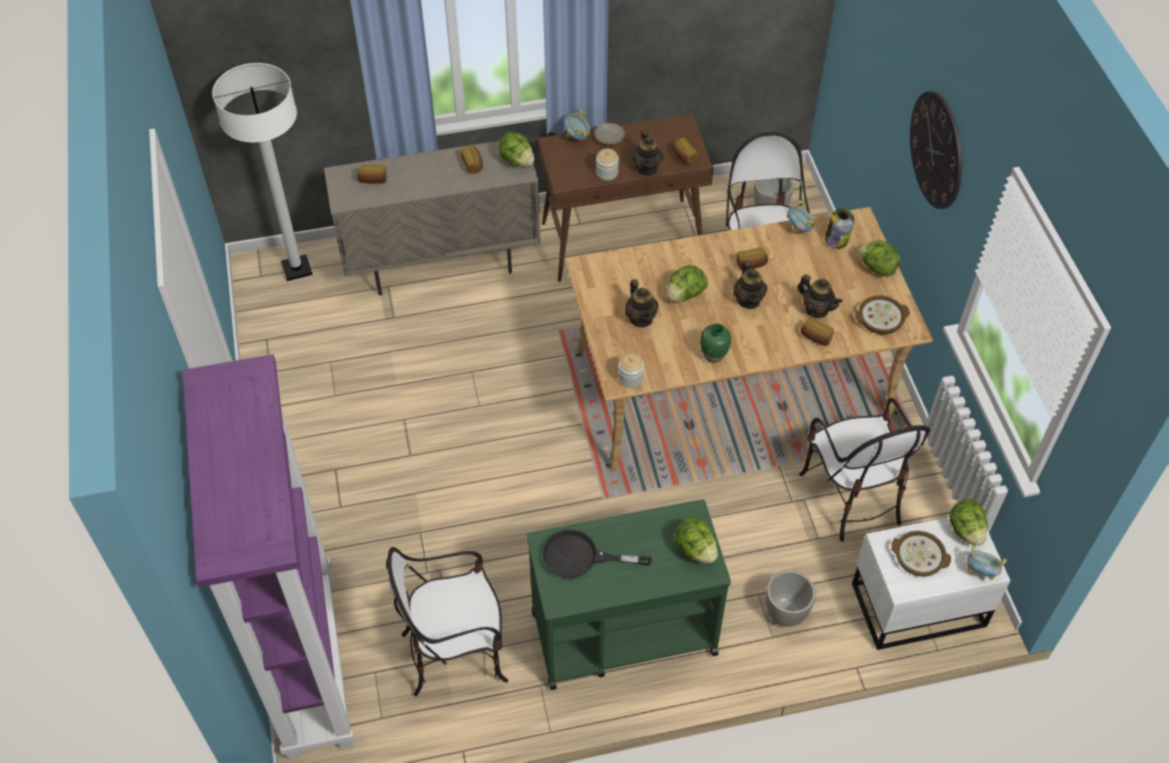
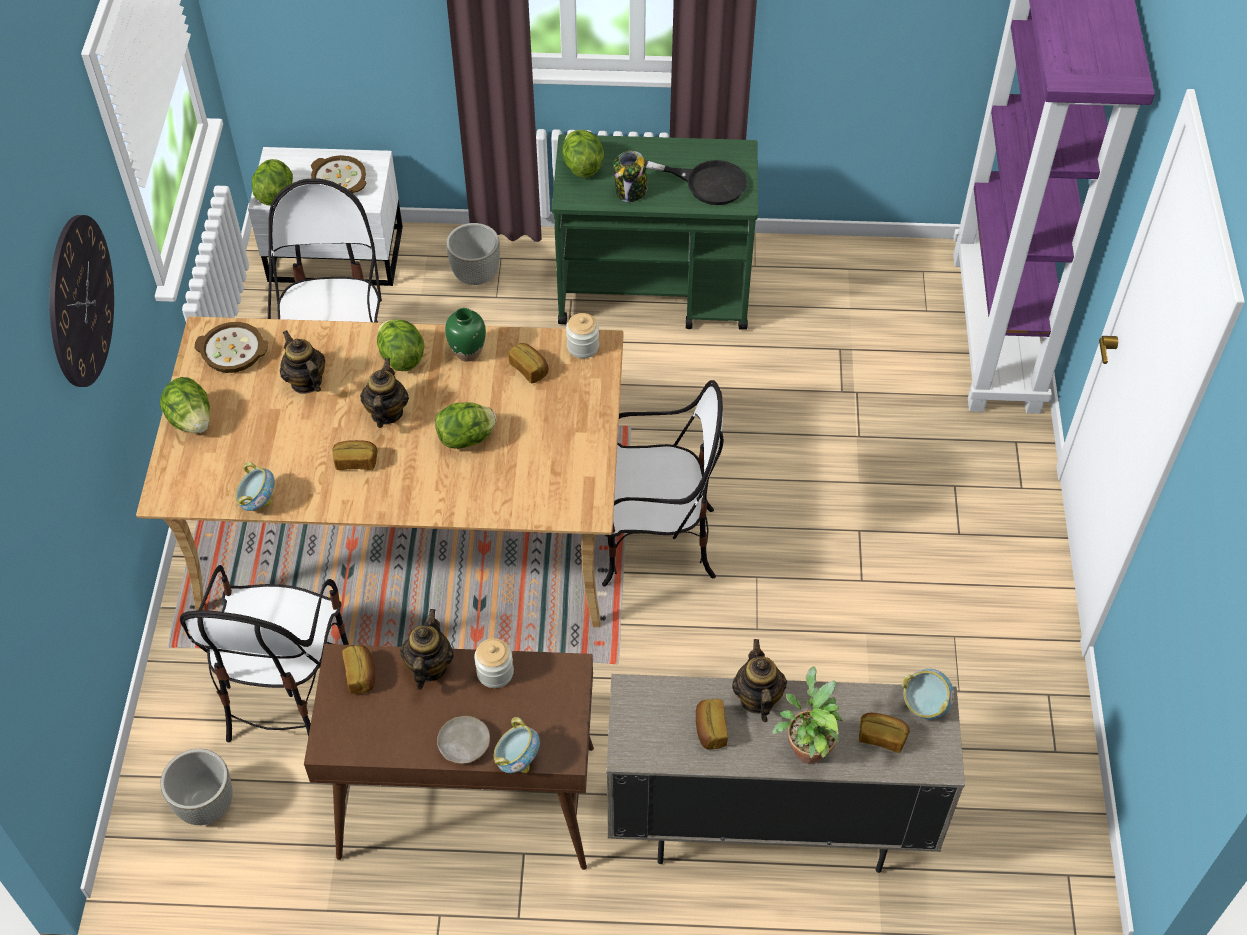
camera: 165 degrees left, 0 degrees up
white floor lamp [212,63,313,281] -> none
chair [386,547,508,696] -> chair moved to [602,380,724,586]
lettuce [498,132,535,167] -> lettuce moved to [377,319,424,371]
teapot [625,279,659,327] -> teapot moved to [732,639,787,722]
bread [801,317,834,346] -> bread moved to [508,343,549,383]
jar [825,209,854,249] -> jar moved to [613,151,647,202]
bowl [967,545,1007,580] -> bowl moved to [901,669,954,720]
none -> potted plant [772,666,843,764]

